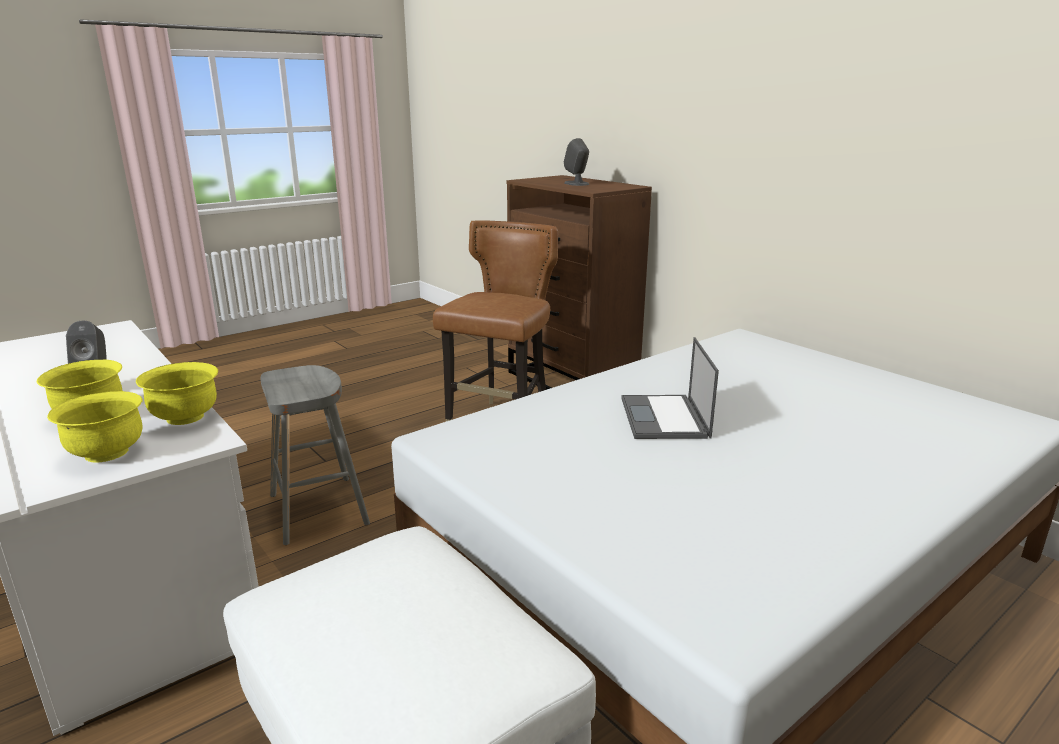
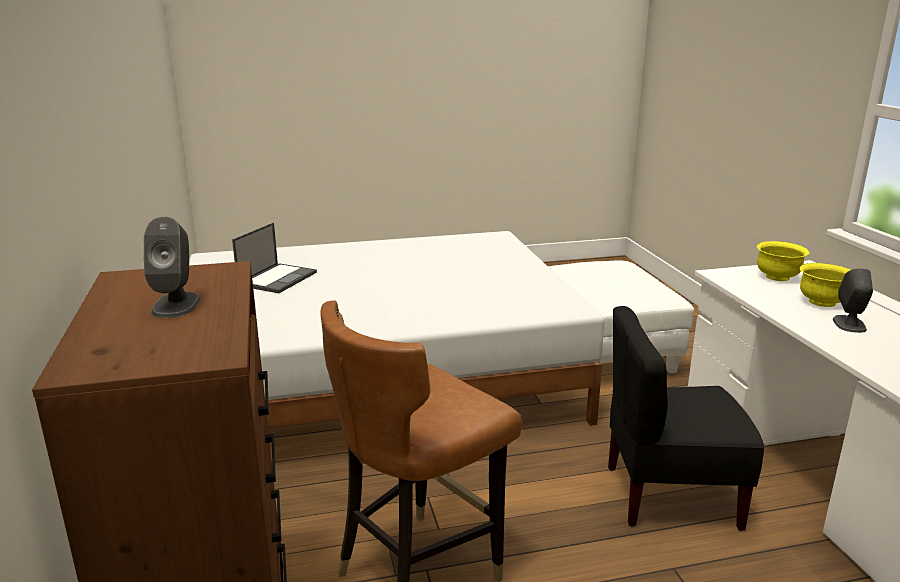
camera: 155 degrees left, 0 degrees up
yellow bowl [136,362,218,425] -> none
grey stool [261,365,370,545] -> black chair [608,306,764,531]
laptop [621,337,719,439] -> laptop moved to [232,223,317,293]

